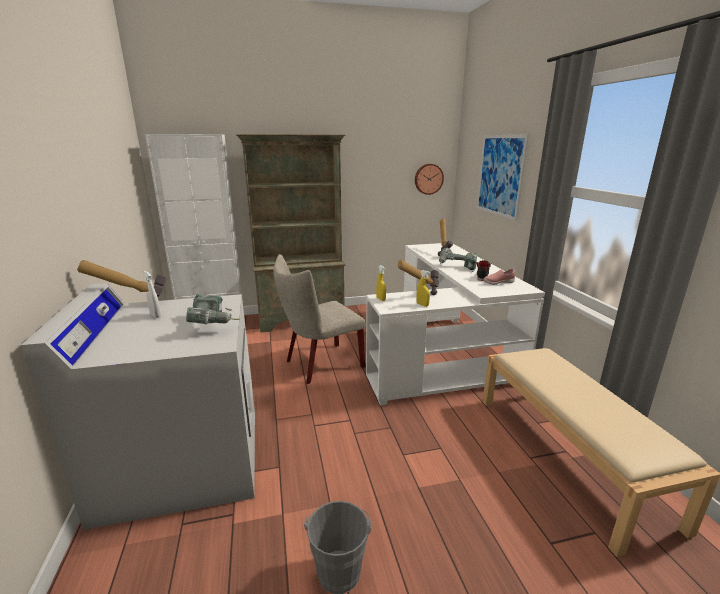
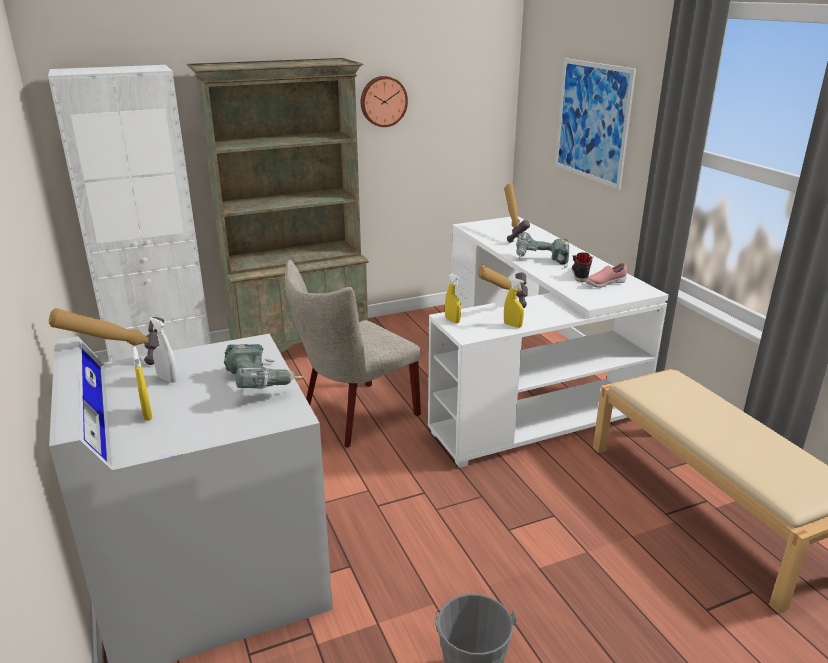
camera: 10 degrees left, 5 degrees up
wall clock [415,164,444,195] -> wall clock moved to [361,76,408,127]
none -> yellow spray bottle [133,347,153,421]

